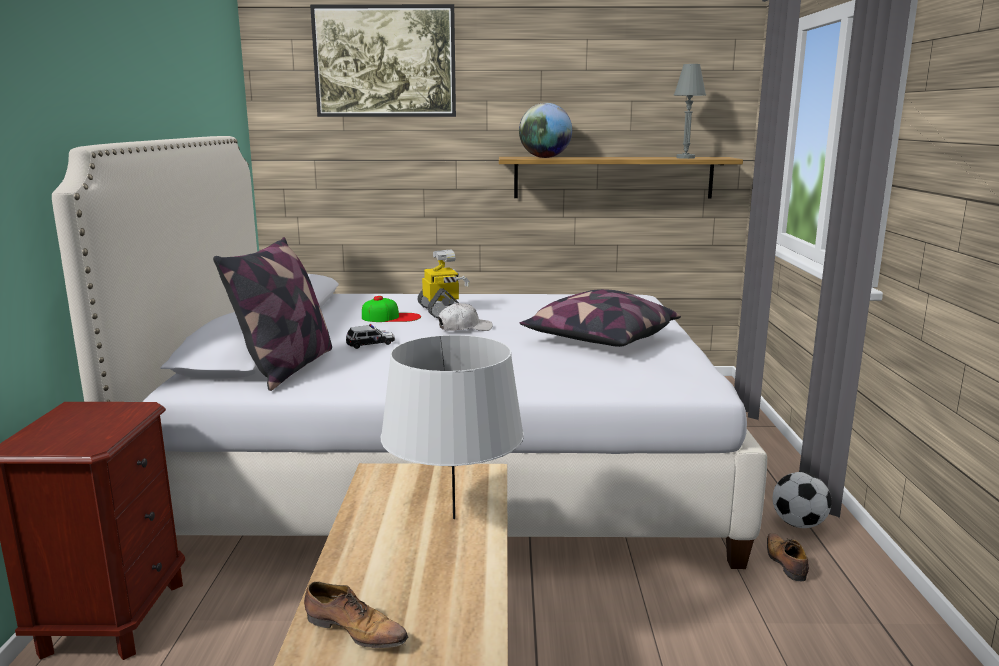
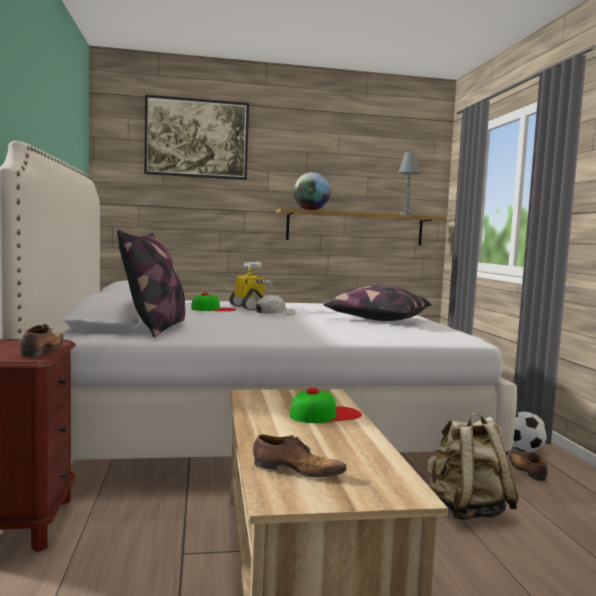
camera: 10 degrees left, 10 degrees down
toy car [346,324,395,349] -> none
grey table lamp [381,335,524,519] -> cap [290,388,362,423]
none -> shoe [20,324,64,357]
none -> beige backpack [427,413,519,520]

